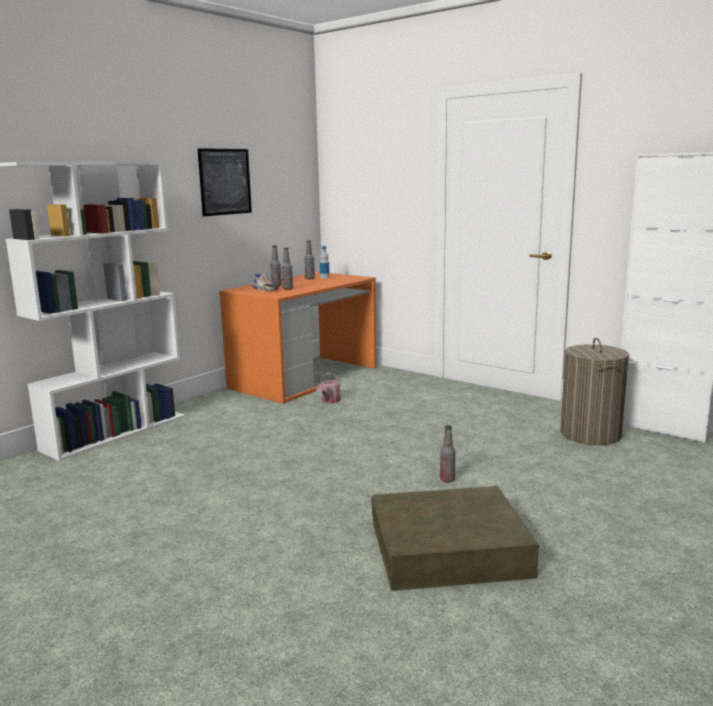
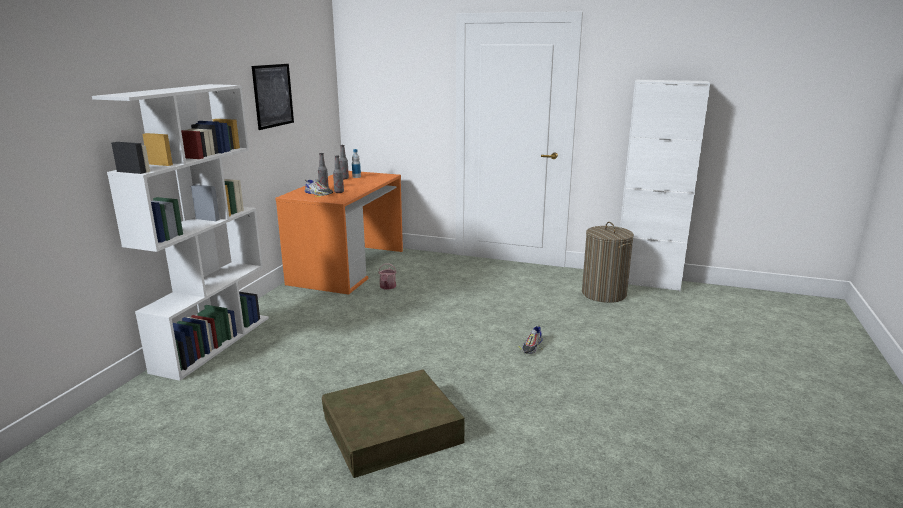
camera: 20 degrees left, 5 degrees up
brown storage box [371,486,539,591] -> brown storage box moved to [322,369,465,478]
bottle [440,425,455,482] -> shoe [519,325,543,354]

